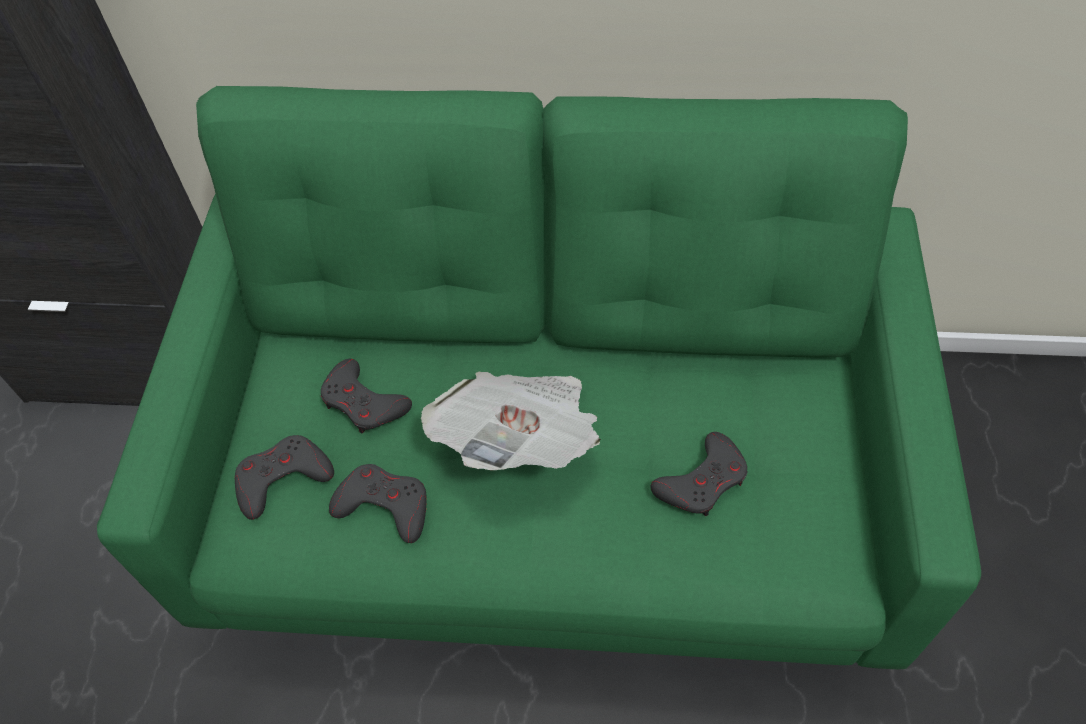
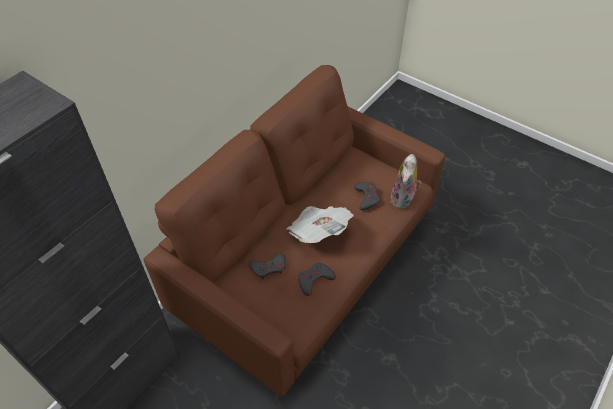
camera: 60 degrees left, 5 degrees down
green sofa [97,86,981,669] -> brown sofa [144,65,445,396]
grey game controller [235,435,334,520] -> none
none -> plush toy [390,154,422,209]

